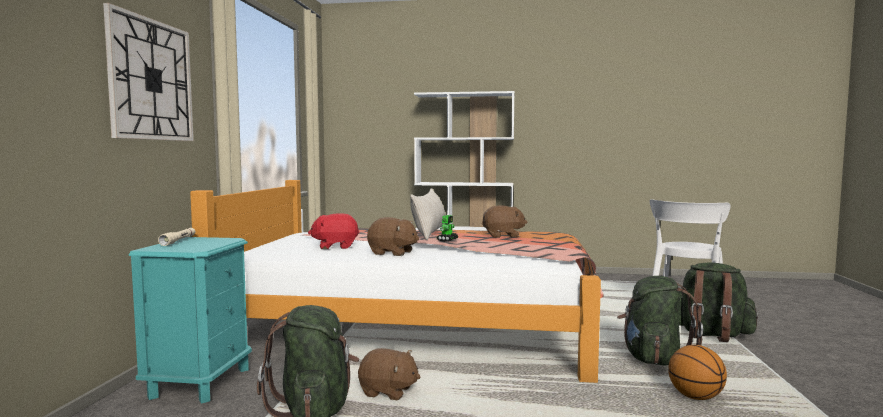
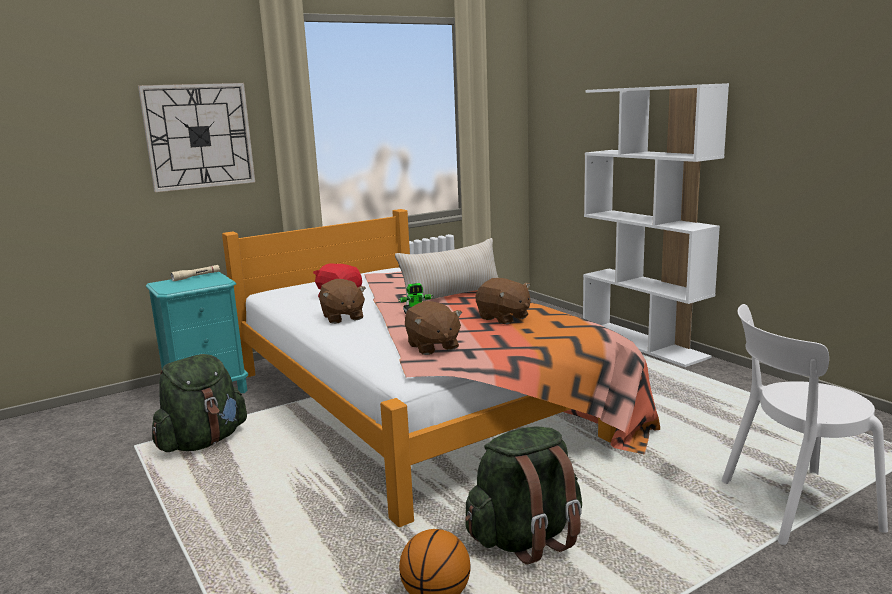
camera: 50 degrees right, 10 degrees up
brown plush toy [358,348,420,400] -> brown plush toy moved to [405,301,462,355]
green backpack [679,263,758,342] -> none

